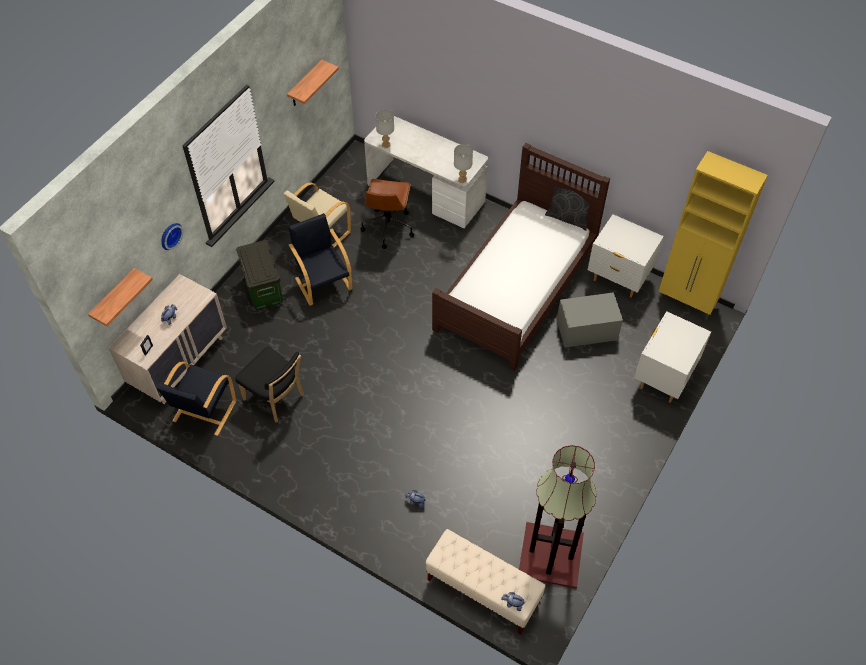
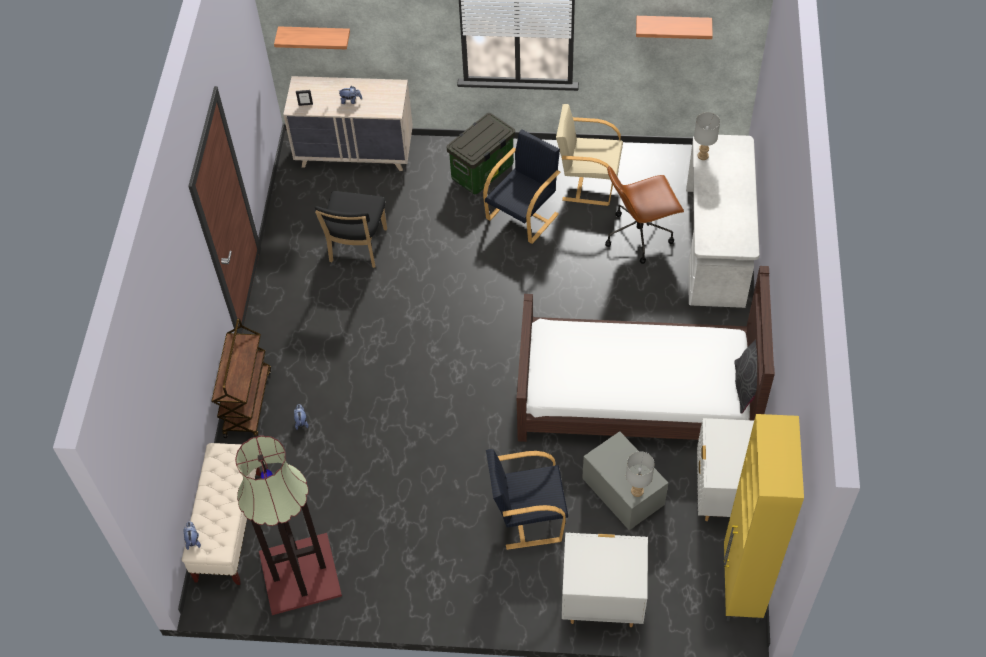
camera: 65 degrees right, 0 degrees up
black armchair [156,361,236,436] -> black armchair moved to [486,449,568,550]
wall clock [162,223,183,250] -> none
grey table lamp [454,144,473,183] -> grey table lamp moved to [626,451,654,497]
none -> brown cart [212,319,271,438]

